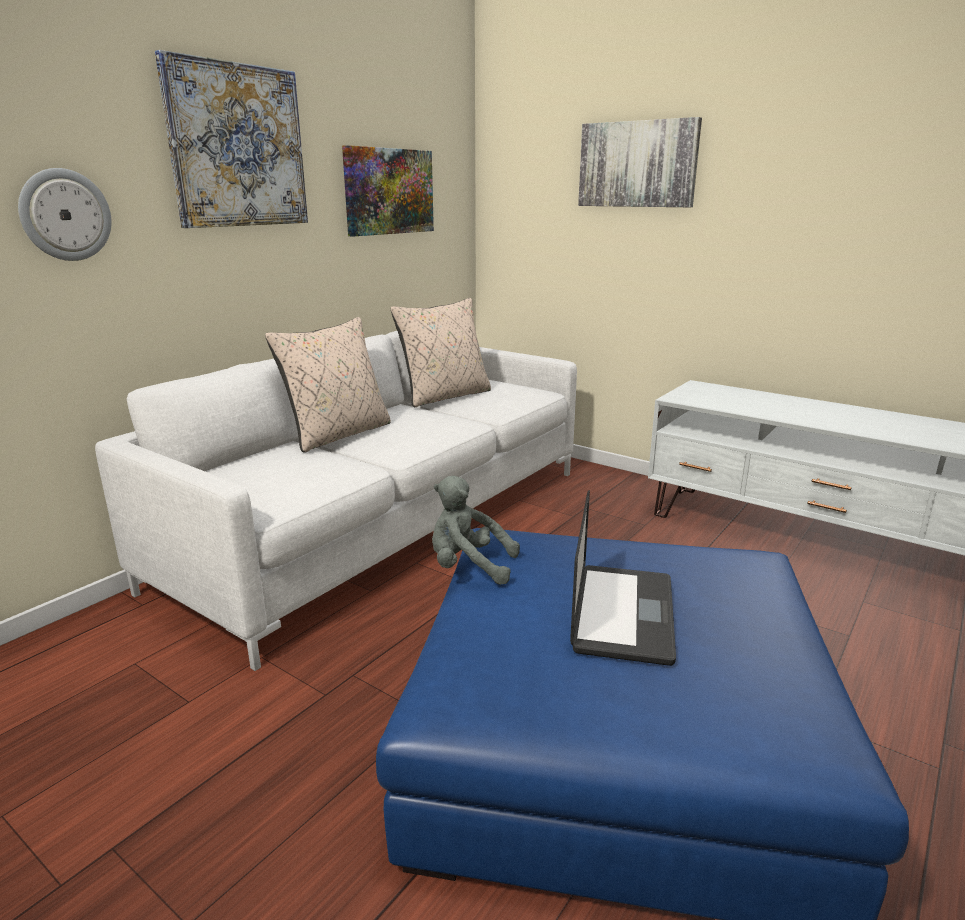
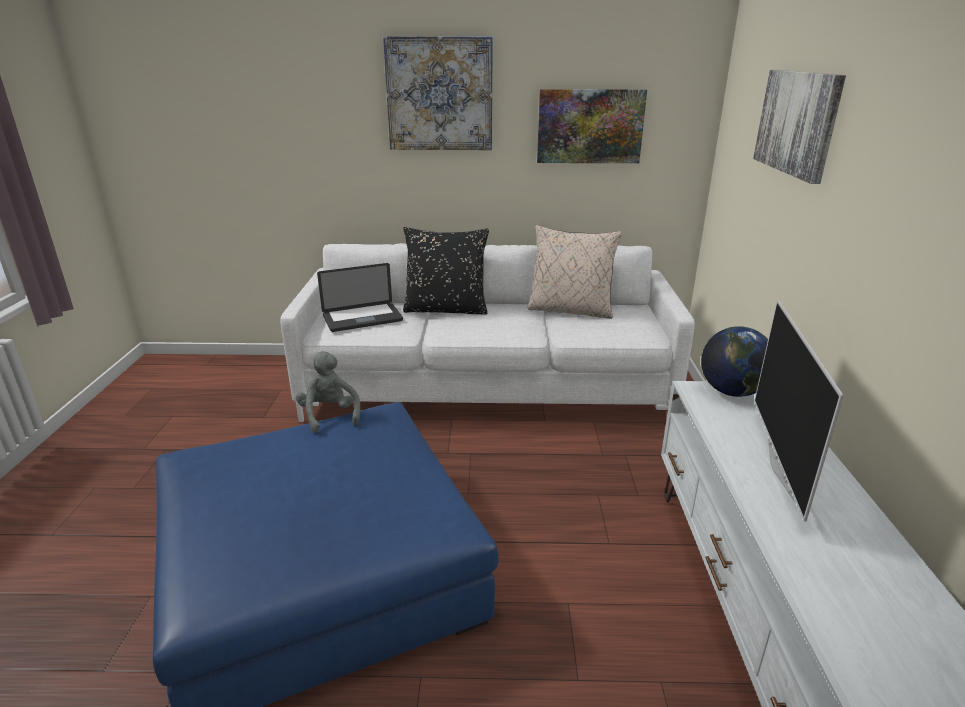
camera: 55 degrees right, 5 degrees up
wall clock [18,168,112,261] -> none
beige pillow [265,317,391,453] -> black pillow [403,227,489,315]
laptop [570,490,676,666] -> laptop moved to [317,263,403,332]
none -> globe [701,326,768,397]
none -> television [754,300,844,521]

